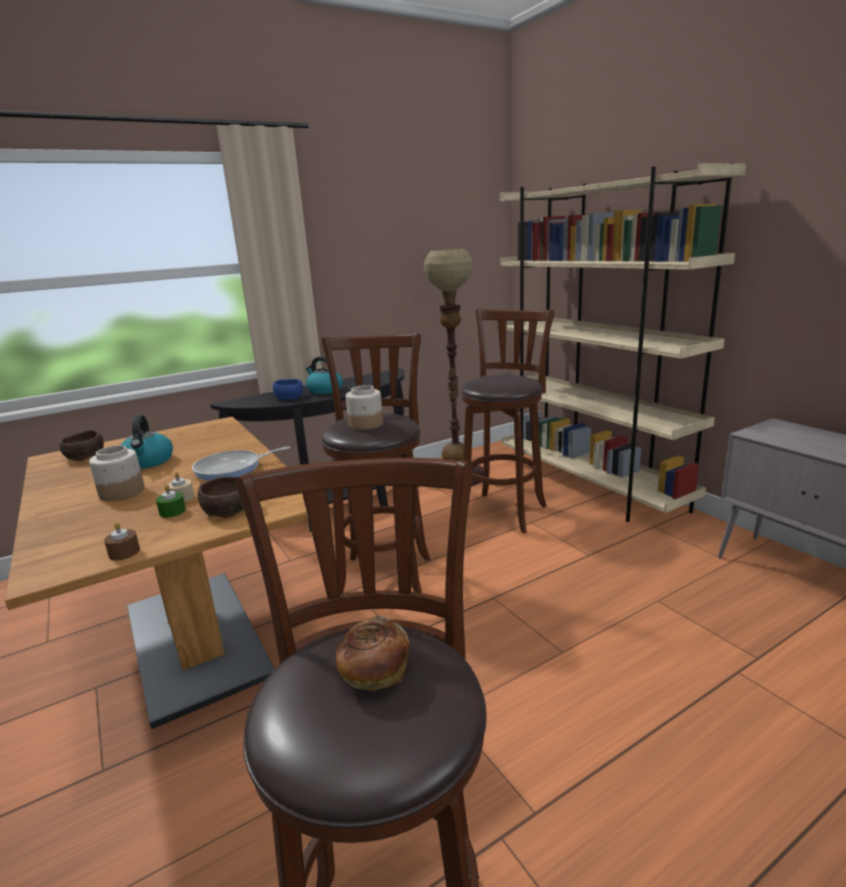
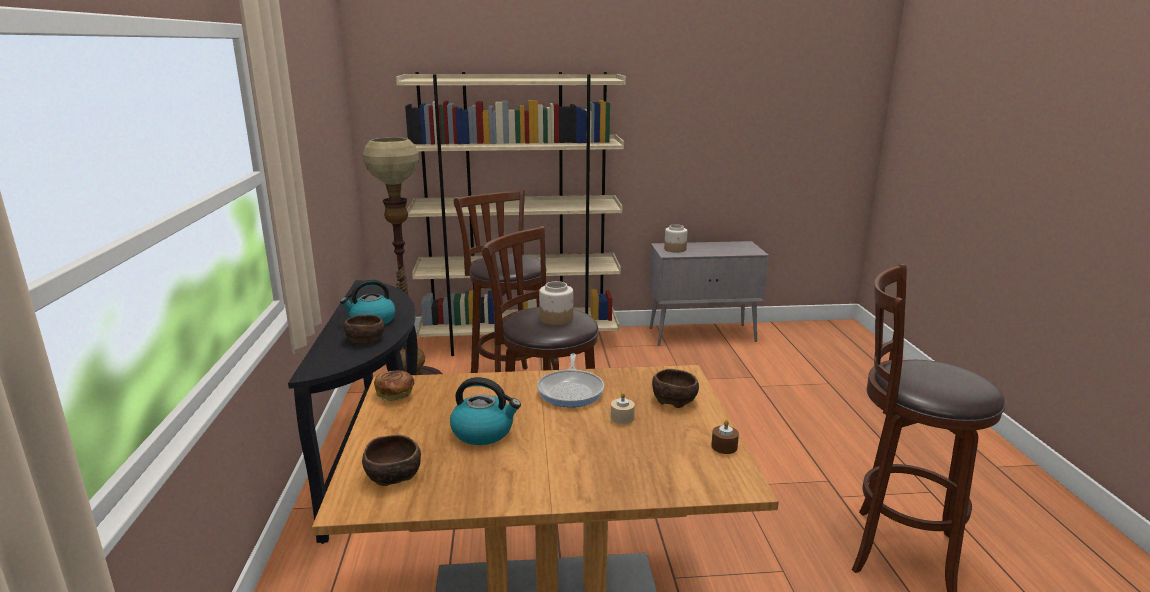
camera: 65 degrees left, 0 degrees up
jar [89,445,145,501] -> jar moved to [664,225,687,253]
green candle [156,485,186,518] -> none
blue bowl [273,379,304,400] -> brown bowl [344,315,384,344]
bread [336,616,410,691] -> bread moved to [374,370,414,401]

